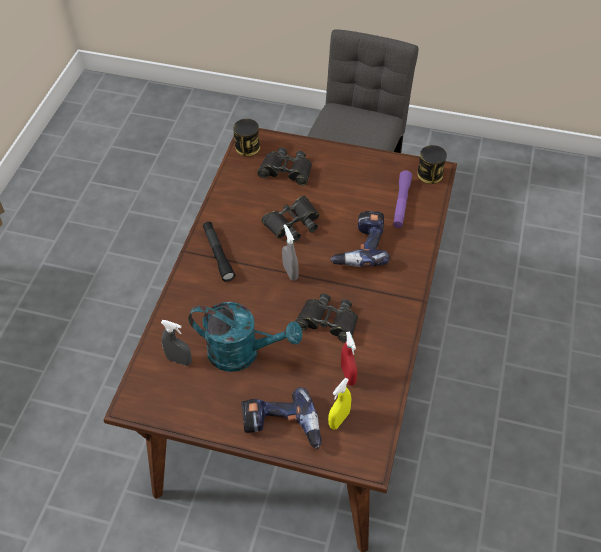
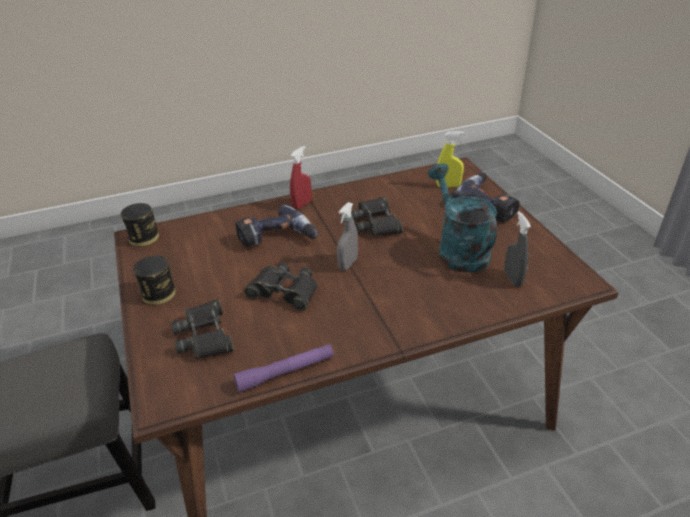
camera: 125 degrees left, 15 degrees down
black flashlight [203,222,235,282] -> none
can [233,119,260,157] -> can moved to [133,255,176,305]
red spray bottle [341,331,357,386] -> red spray bottle moved to [290,146,312,210]
purple flashlight [393,170,412,228] -> purple flashlight moved to [234,344,334,393]

